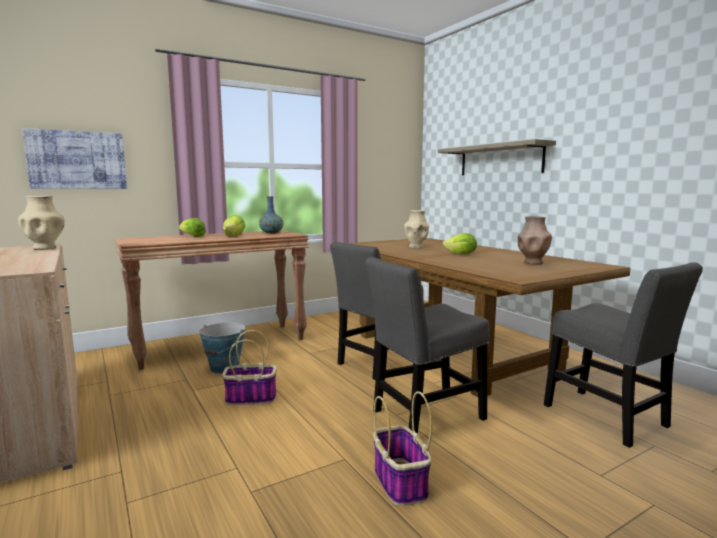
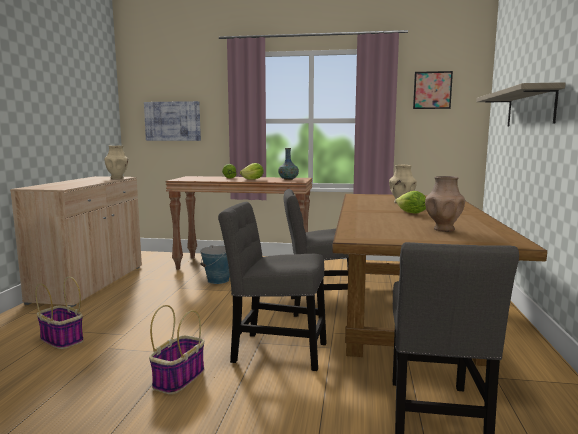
camera: 40 degrees right, 0 degrees up
basket [222,330,277,405] -> basket moved to [35,277,84,349]
none -> picture [413,71,453,109]

